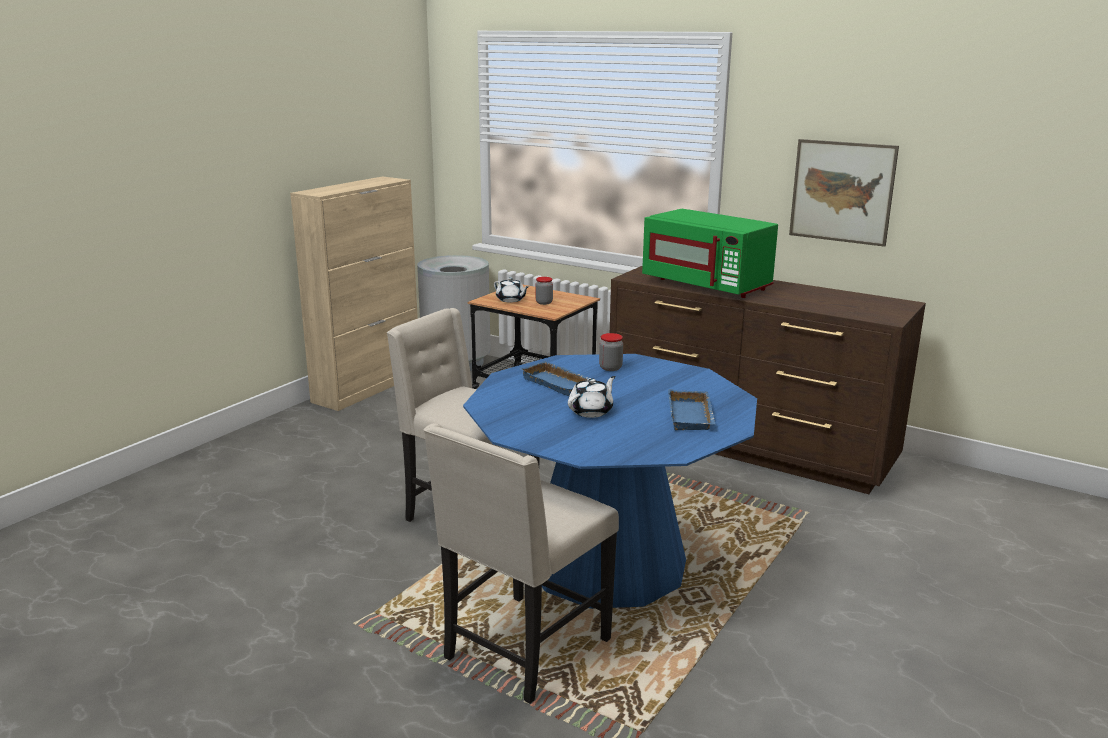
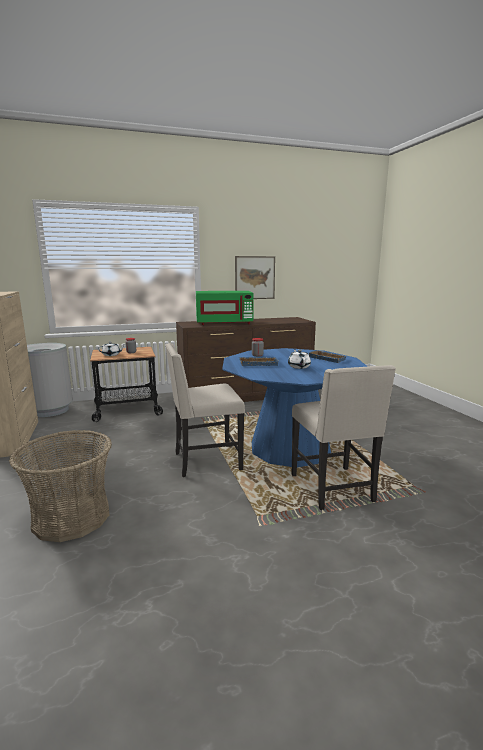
camera: 50 degrees left, 5 degrees down
none -> basket [9,430,112,542]

